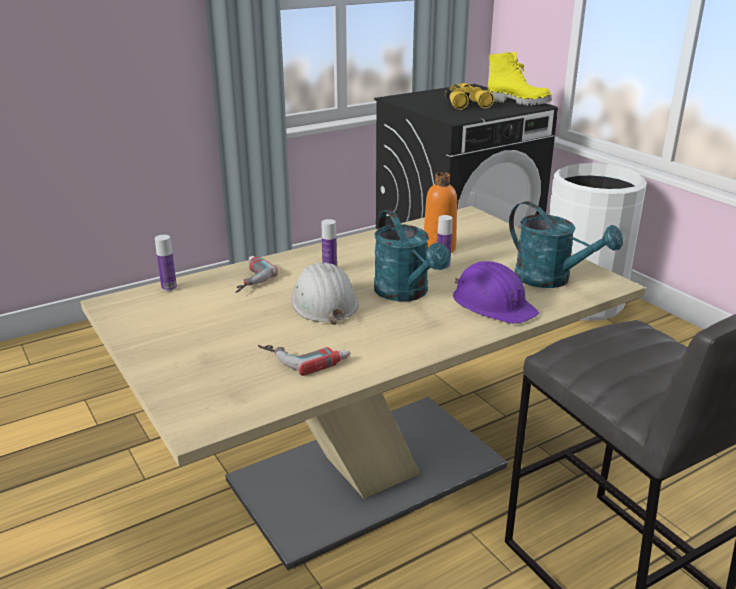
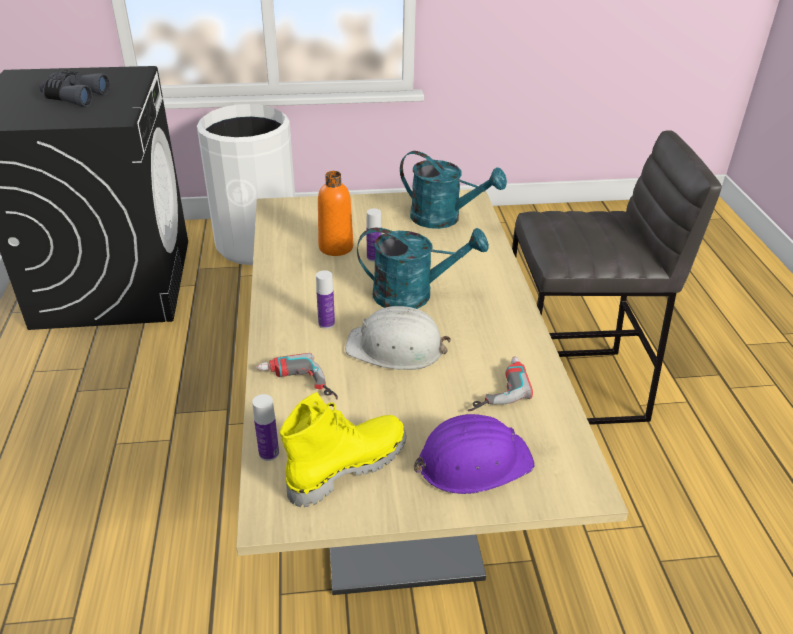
camera: 65 degrees left, 10 degrees up
yellow binoculars [445,83,494,110] -> grey binoculars [40,70,110,107]
purple hard hat [453,261,539,324] -> purple hard hat moved to [413,414,535,494]
yellow boot [488,52,552,106] -> yellow boot moved to [280,392,406,507]
turquoise watering can [509,201,623,288] -> turquoise watering can turned 45 degrees clockwise [400,151,507,229]

